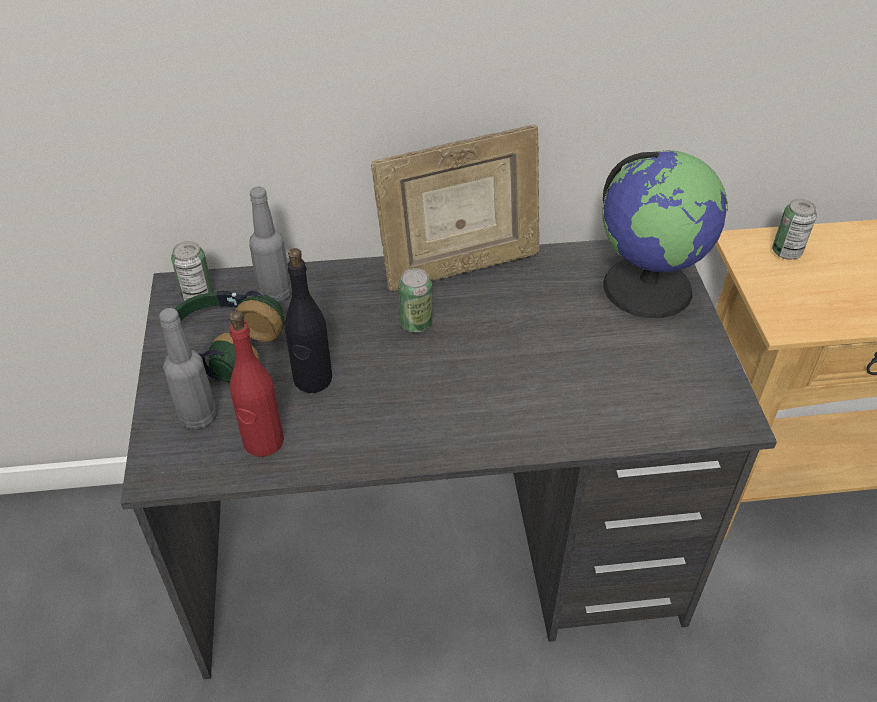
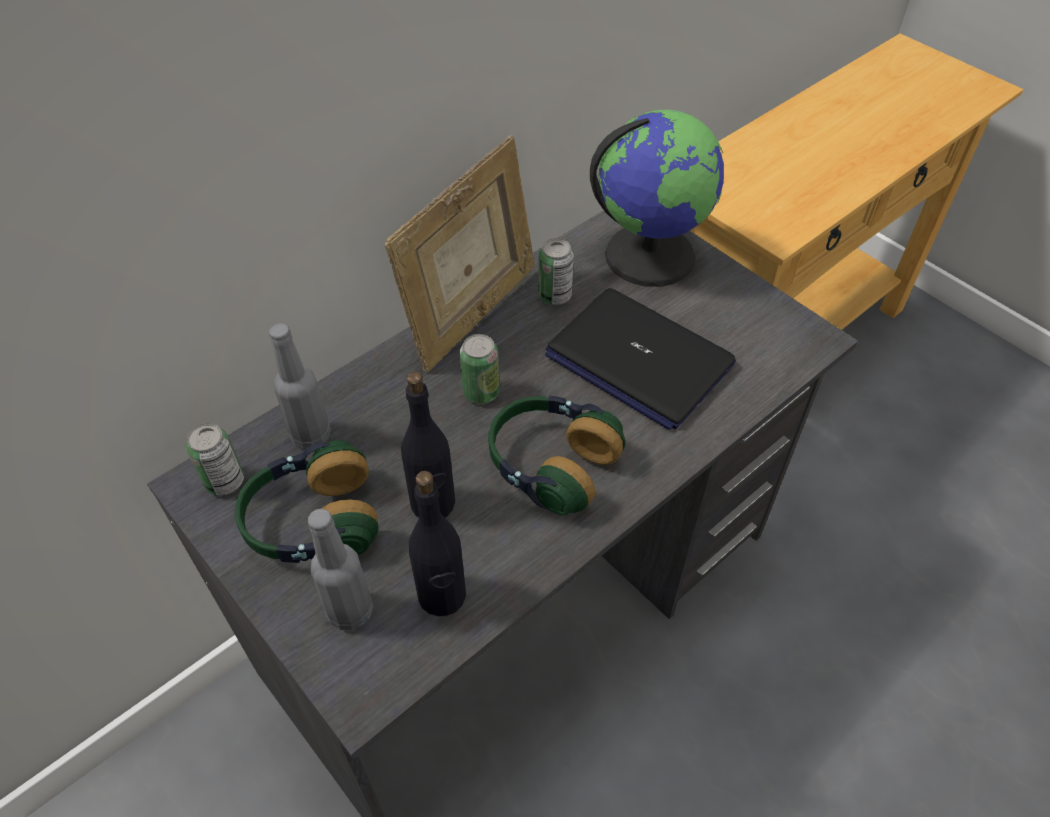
camera: 35 degrees left, 5 degrees up
red bottle [229,310,284,457] -> black bottle [409,471,466,616]
can [772,199,817,259] -> can moved to [538,238,574,305]
none -> headphones [488,396,626,516]
none -> laptop [545,288,736,430]

